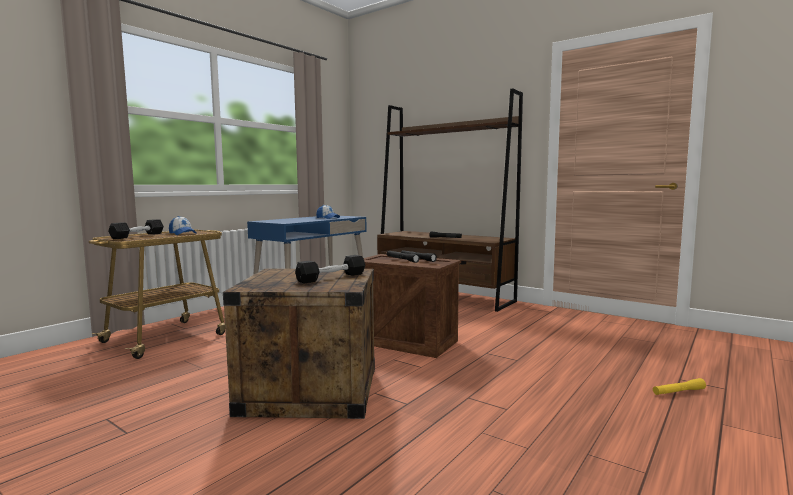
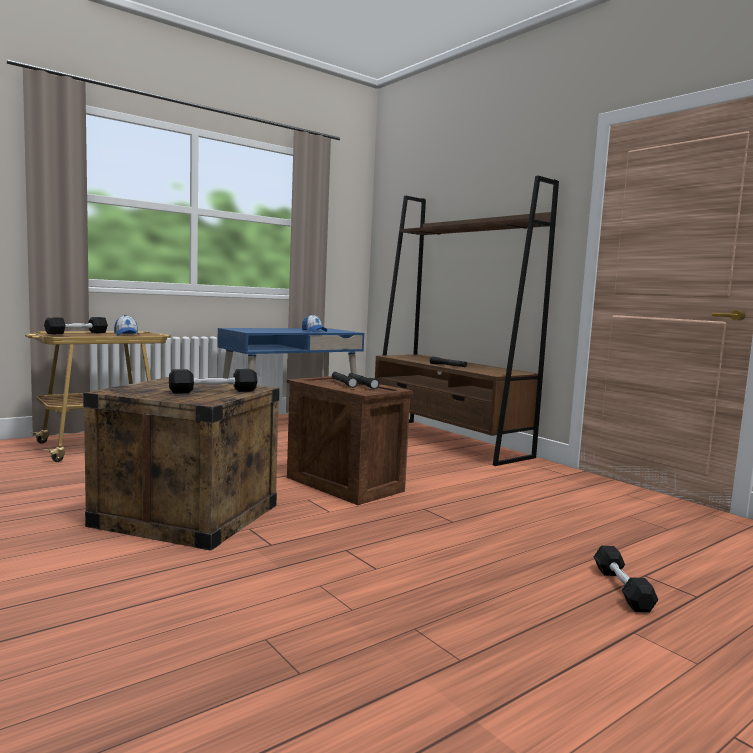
camera: 15 degrees right, 0 degrees up
yellow flashlight [653,378,706,395] -> black dumbbell [594,546,658,613]

